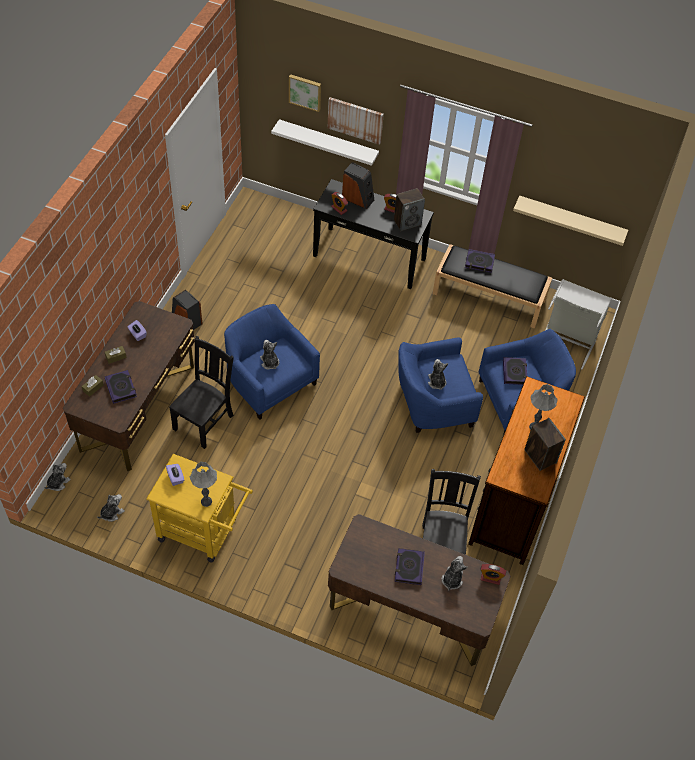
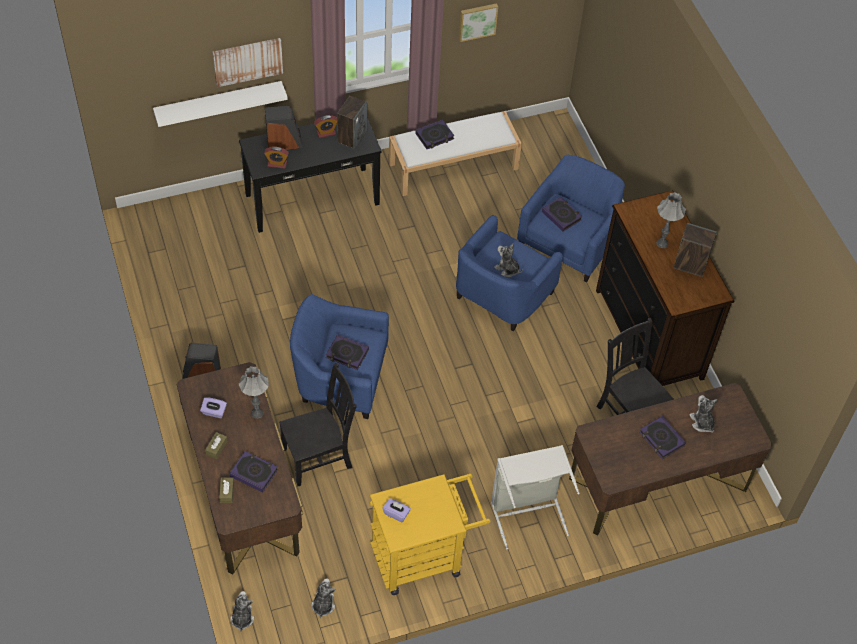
camera: 40 degrees left, 0 degrees up
black chair [169,336,234,449] -> black chair turned 75 degrees clockwise [279,363,357,486]
grey table lamp [190,461,217,507] -> grey table lamp moved to [239,366,269,419]
plush toy [260,340,279,370] -> book [326,334,369,370]
picture [289,74,321,112] -> picture moved to [459,3,498,42]
black bench [433,244,552,329] -> white bench [389,111,522,196]
alarm clock [480,564,506,585] -> none
beige shelf [513,196,628,246] -> none
grey laundry basket [545,279,612,369] -> grey laundry basket moved to [491,445,580,550]

